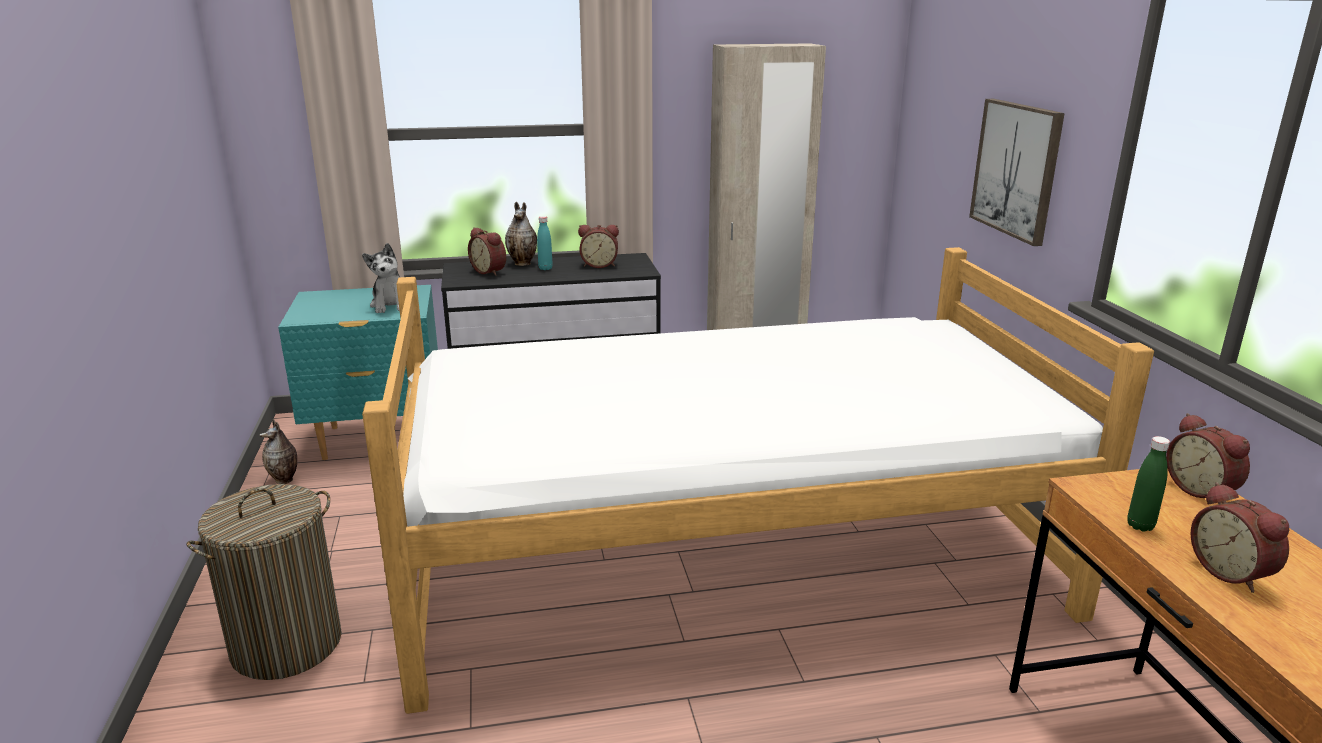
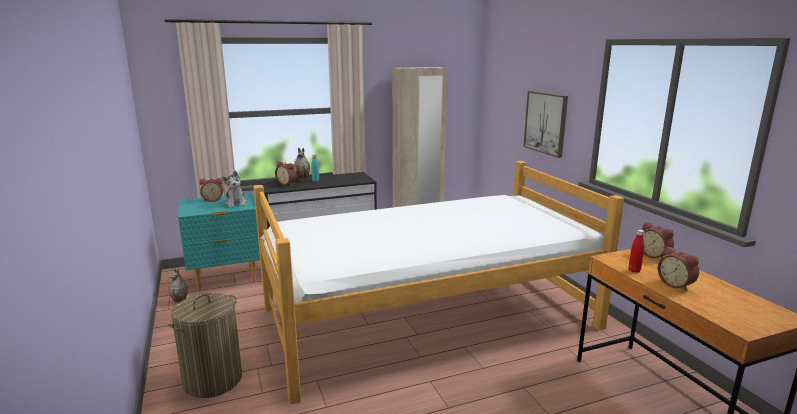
camera: 10 degrees left, 5 degrees down
alarm clock [578,225,619,268] -> alarm clock moved to [200,178,223,202]
green bottle [1127,436,1170,532] -> red bottle [629,230,644,273]

